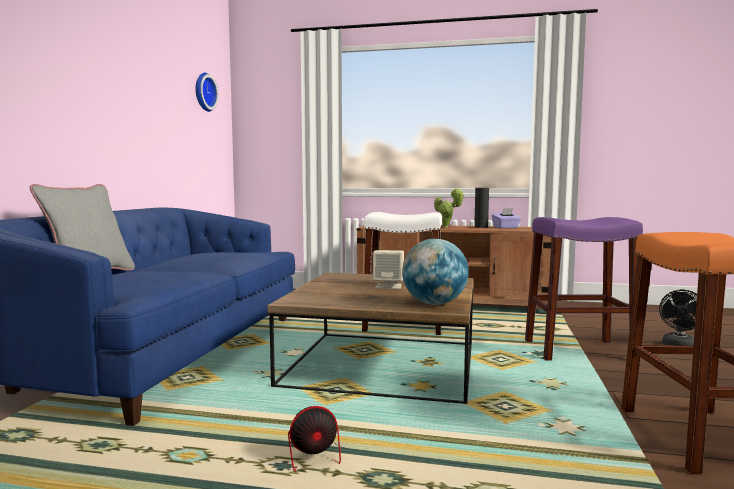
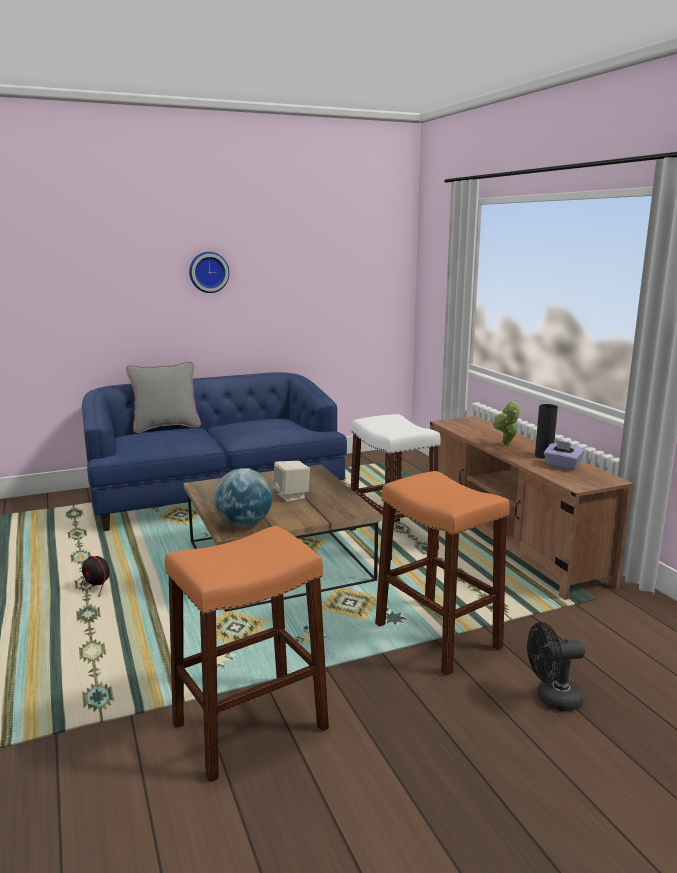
camera: 55 degrees right, 10 degrees up
wall clock [195,73,219,112] -> wall clock moved to [189,252,230,293]
purple stool [525,217,643,360] -> orange stool [375,471,510,676]

